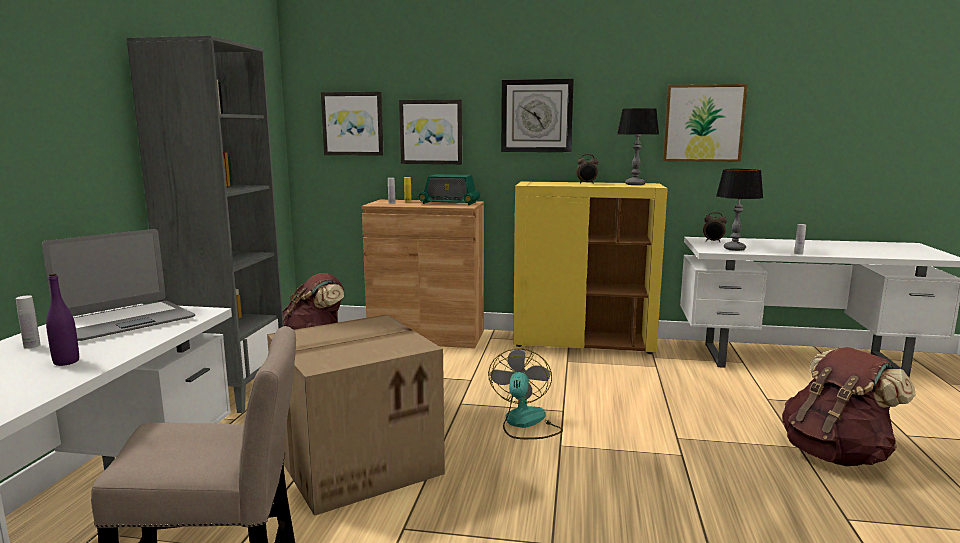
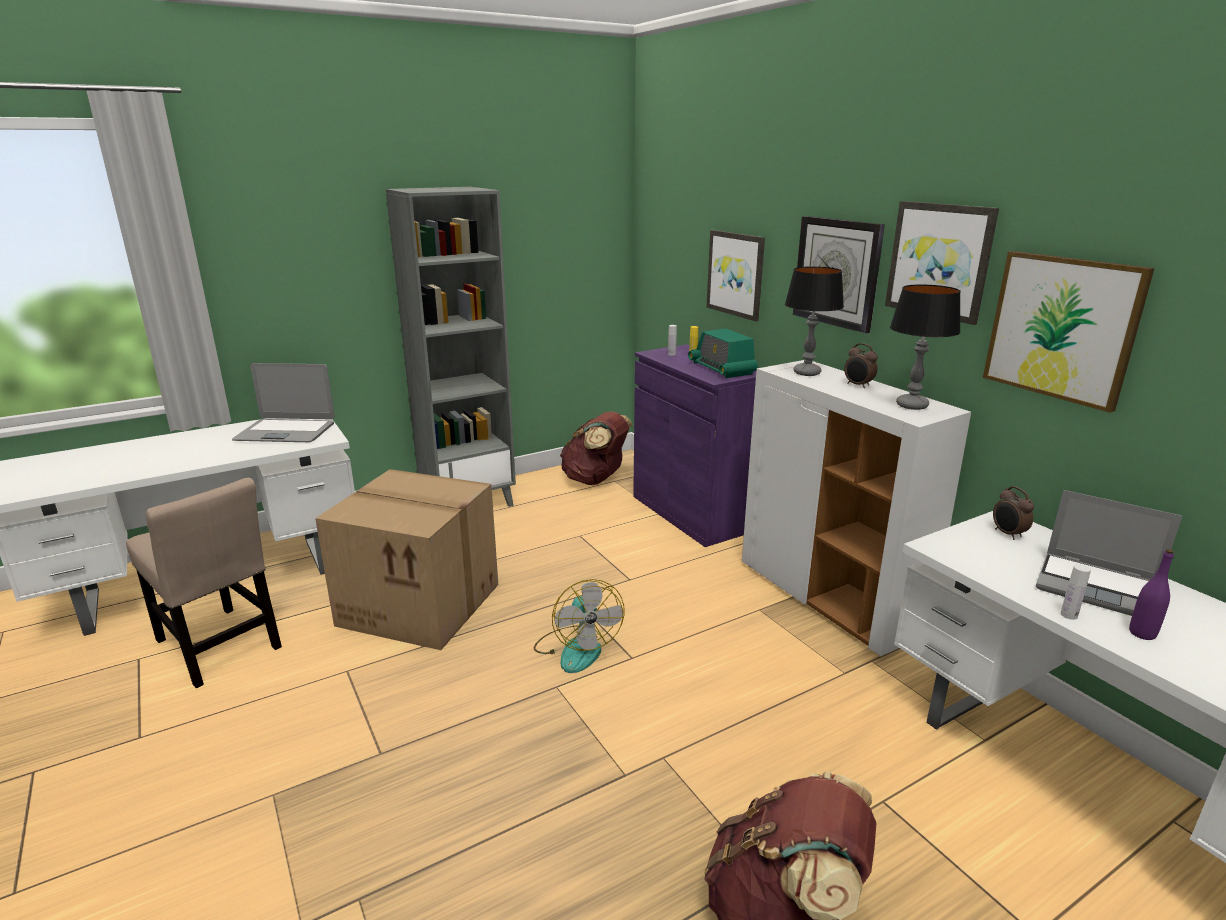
camera: 50 degrees right, 10 degrees up
white bottle [16,295,41,348] -> none
purple bottle [46,273,79,366] -> purple bottle moved to [1129,549,1174,640]
picture [321,92,384,156] -> picture moved to [885,201,999,325]
brown cabinet [362,200,484,348] -> purple cabinet [633,344,756,547]
fan [488,348,563,439] -> fan turned 105 degrees clockwise [534,579,625,673]
yellow cabinet [513,182,668,354] -> white cabinet [742,360,971,657]
table lamp [716,169,763,251] -> table lamp moved to [785,266,844,376]
none -> laptop [1036,490,1182,616]

